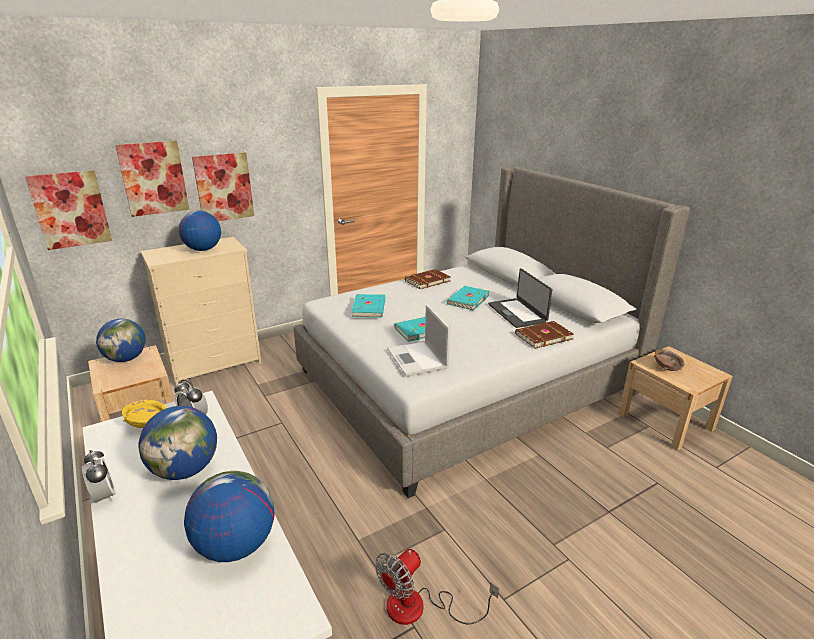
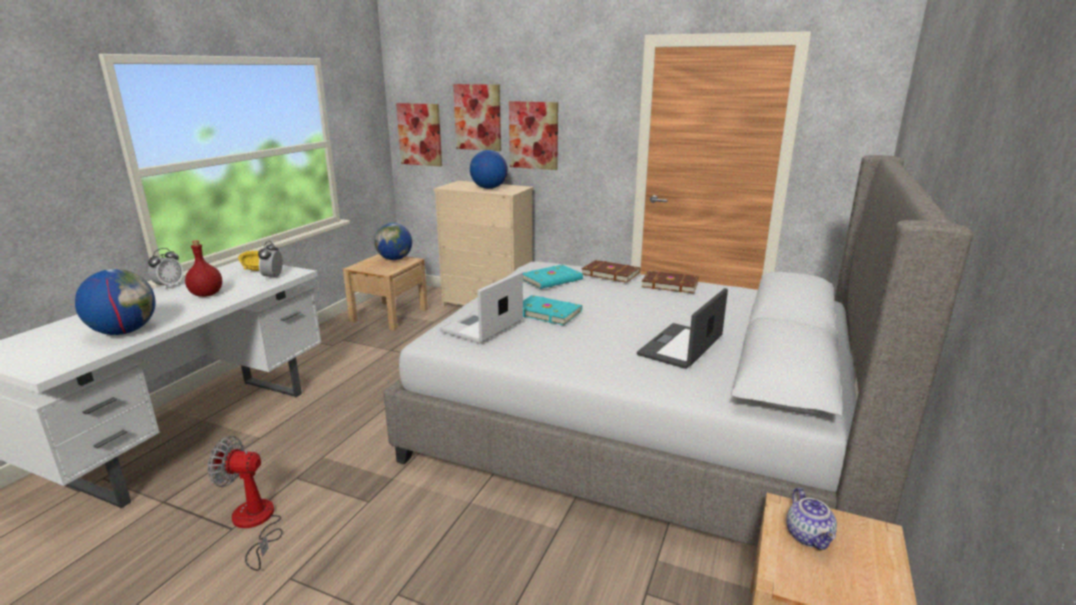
camera: 55 degrees right, 5 degrees down
globe [138,406,217,480] -> red bottle [185,240,222,297]
turquoise book [447,286,490,311] -> none
brown book [515,321,574,349] -> brown book moved to [581,260,640,283]
brown bowl [654,349,684,371] -> teapot [787,488,837,550]

